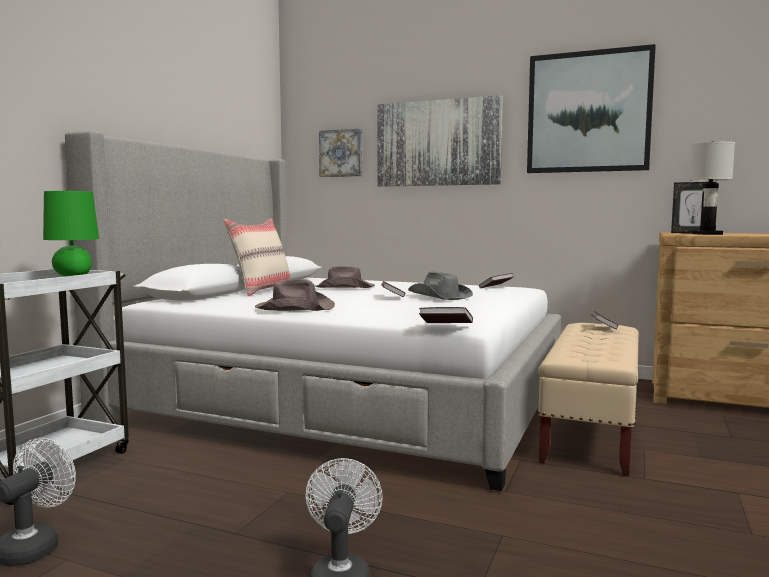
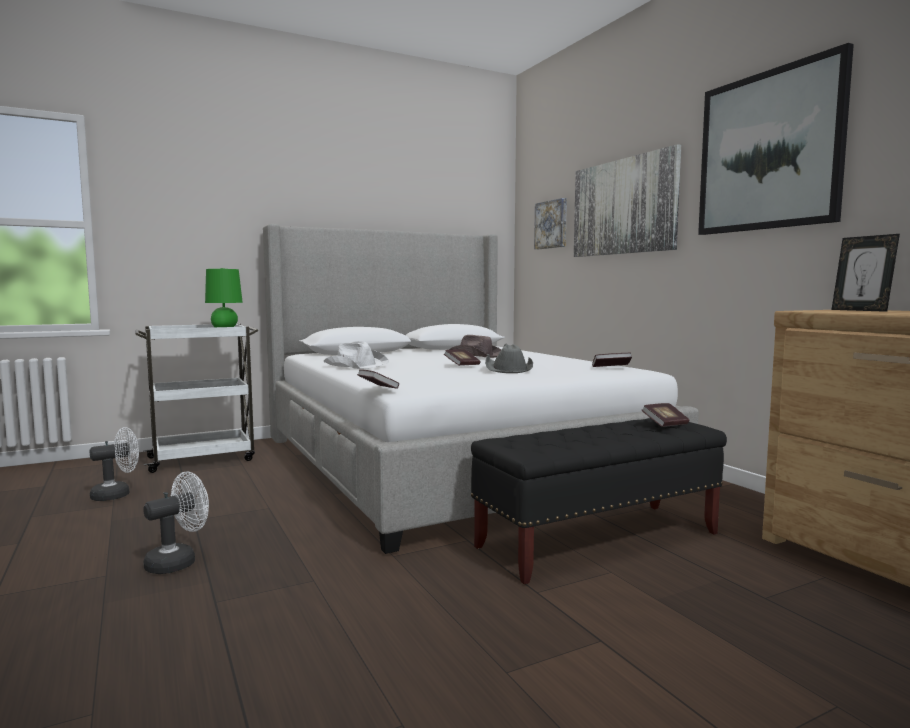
camera: 40 degrees right, 0 degrees up
beige pillow [223,218,291,296] -> none
brown hat [255,280,335,311] -> white hat [324,341,389,369]
beige bench [538,323,639,476] -> black bench [471,418,727,584]
white table lamp [690,141,735,235] -> none

